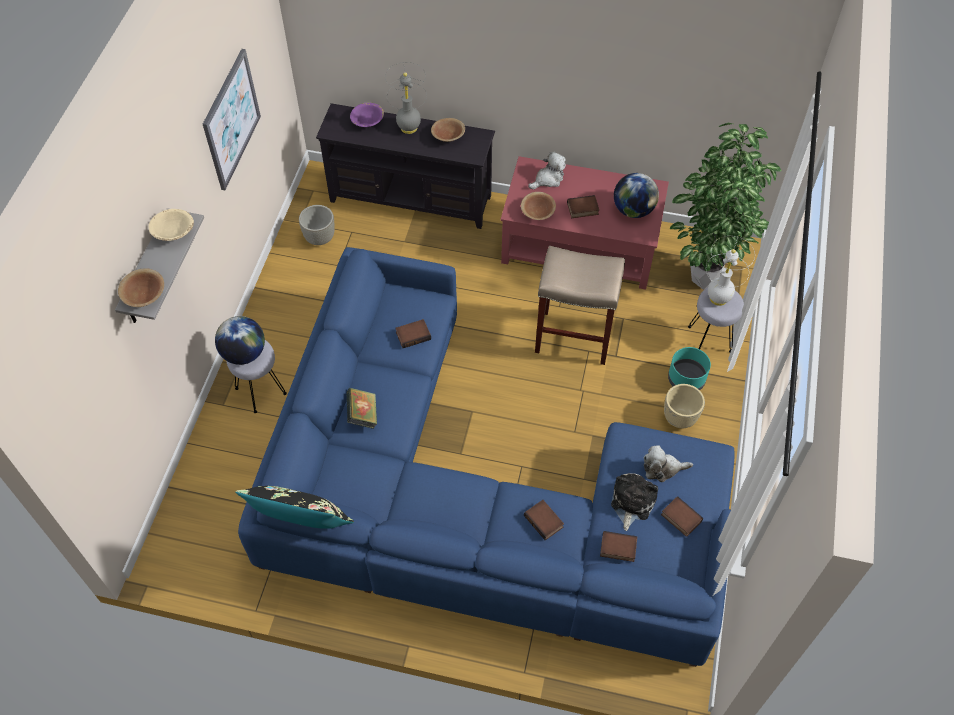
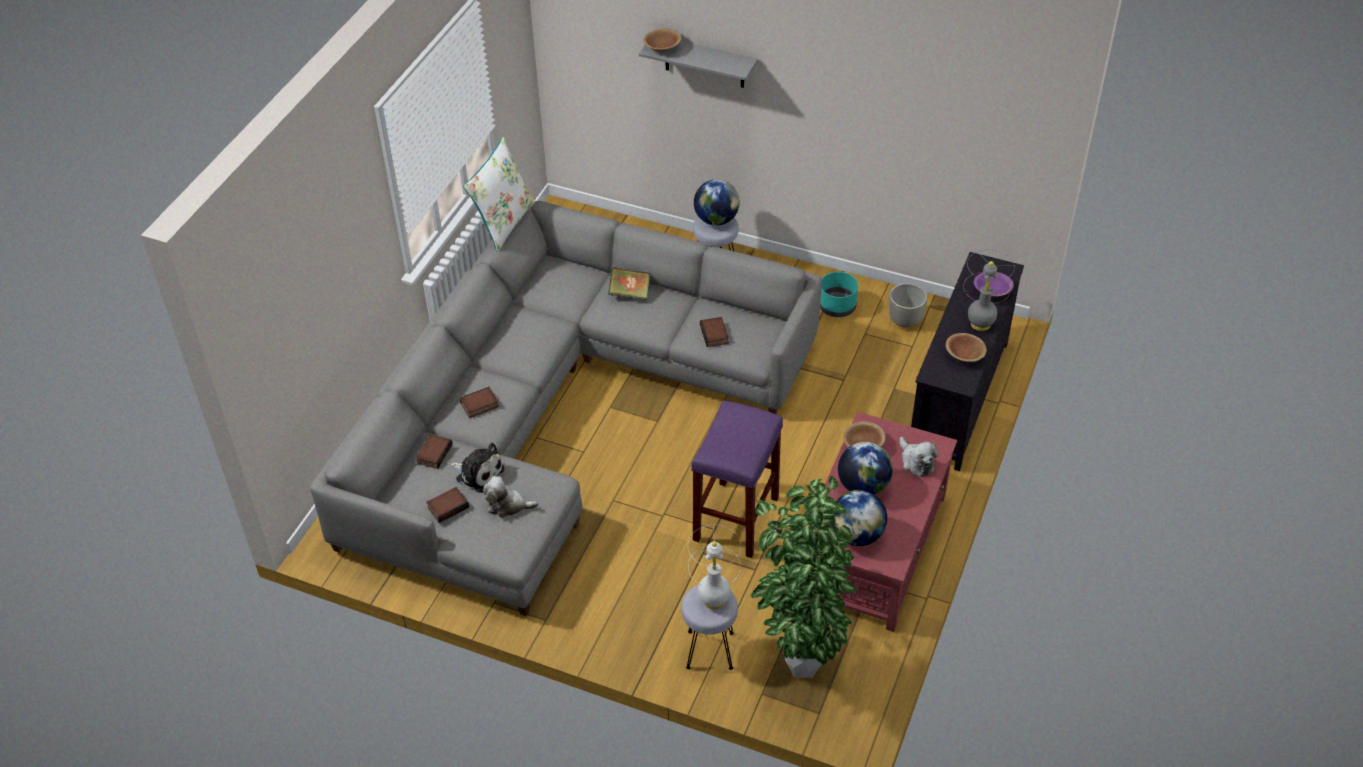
camera: 100 degrees right, 10 degrees down
beige bowl [149,209,194,241] -> none
picture [203,49,261,190] -> none
black pillow [235,486,354,529] -> white pillow [463,137,535,252]
blue sofa [238,247,735,667] -> grey sofa [310,201,822,616]
beige stool [535,246,625,365] -> purple stool [691,400,783,558]
book [567,195,599,218] -> globe [838,442,893,495]
plush toy [643,445,693,482] -> plush toy turned 90 degrees counterclockwise [483,476,539,518]
beige planter [664,384,705,428] -> none
turquoise planter [668,347,711,390] -> turquoise planter moved to [820,272,858,317]

